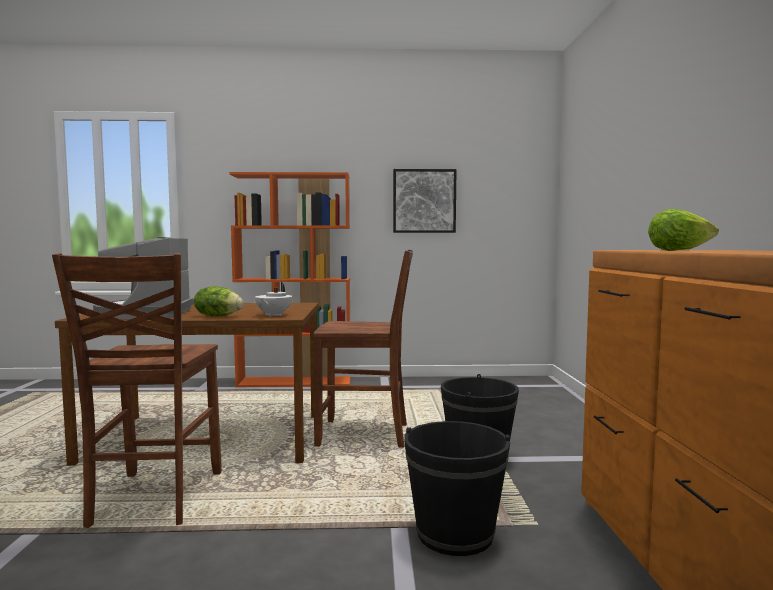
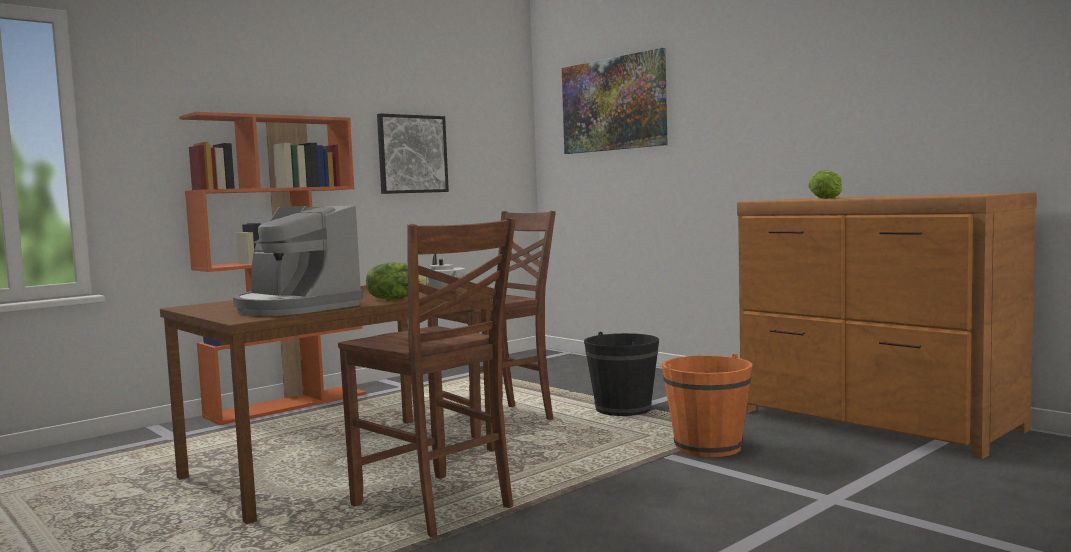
camera: 40 degrees left, 0 degrees up
black bucket [404,421,510,556] -> orange bucket [662,354,752,457]
none -> picture [562,48,667,154]

